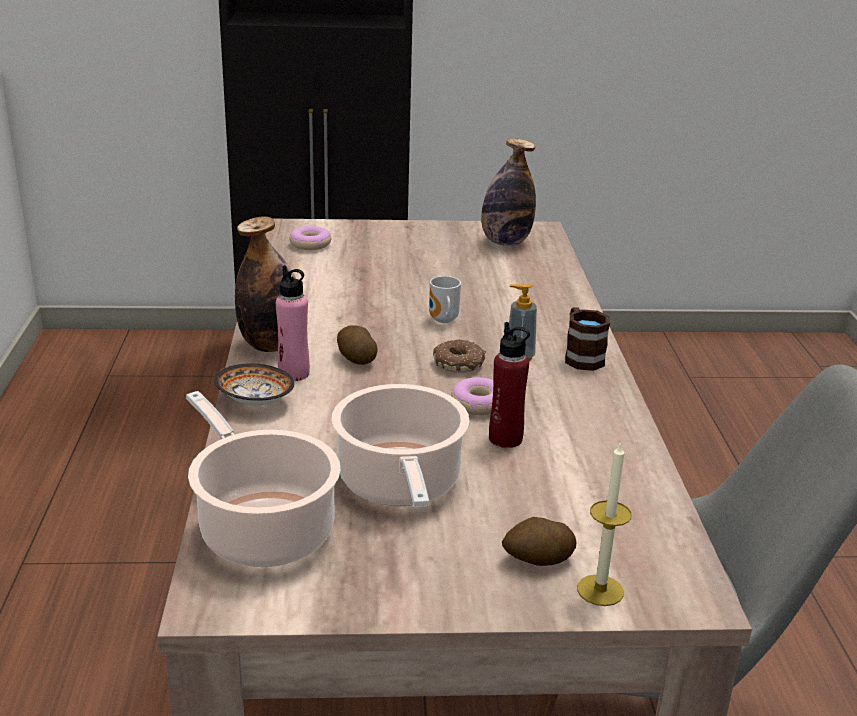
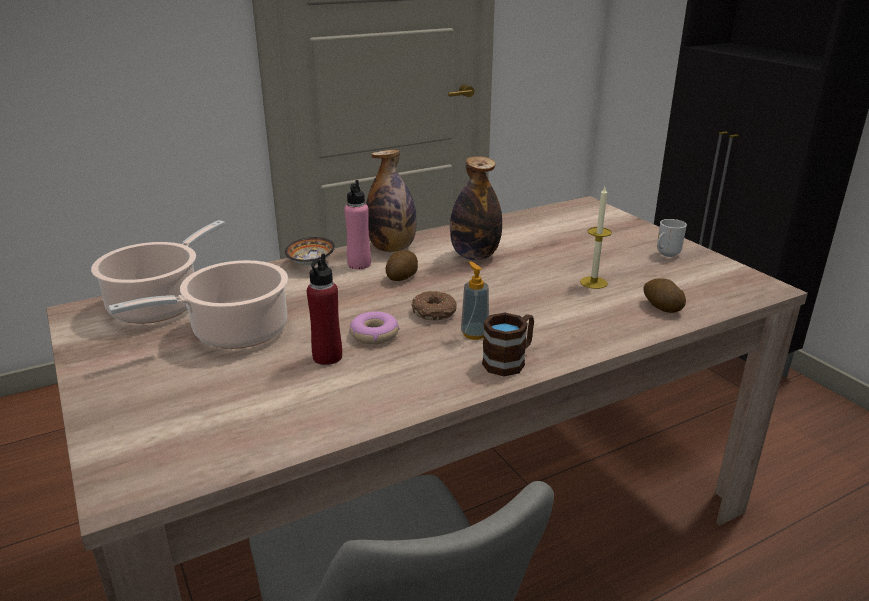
camera: 65 degrees right, 0 degrees up
donut [289,226,331,250] -> none
mug [429,276,461,323] -> mug moved to [657,219,687,257]
bottle [481,138,536,246] -> bottle moved to [450,156,502,260]
potato [502,517,577,566] -> potato moved to [644,279,686,313]
candle [577,441,632,606] -> candle moved to [580,187,612,289]

